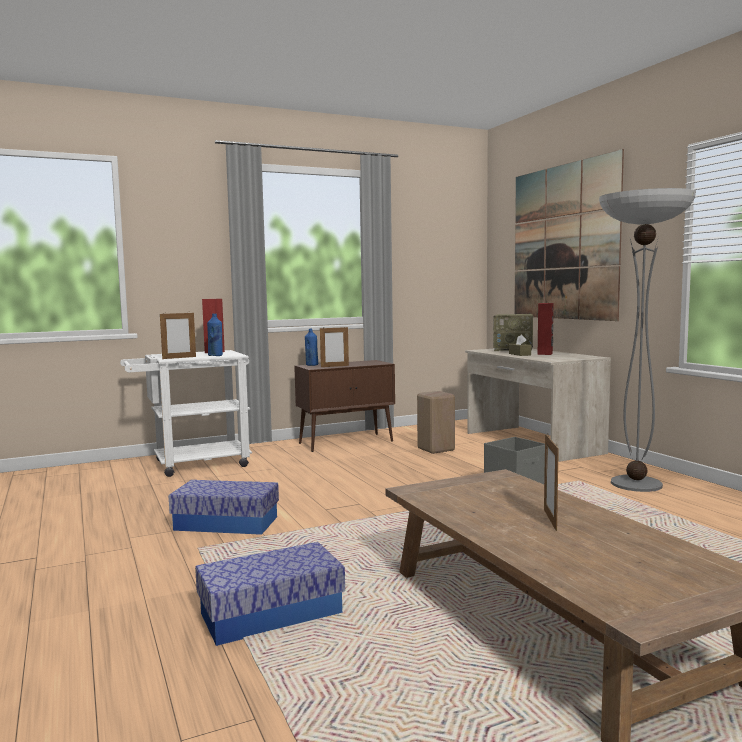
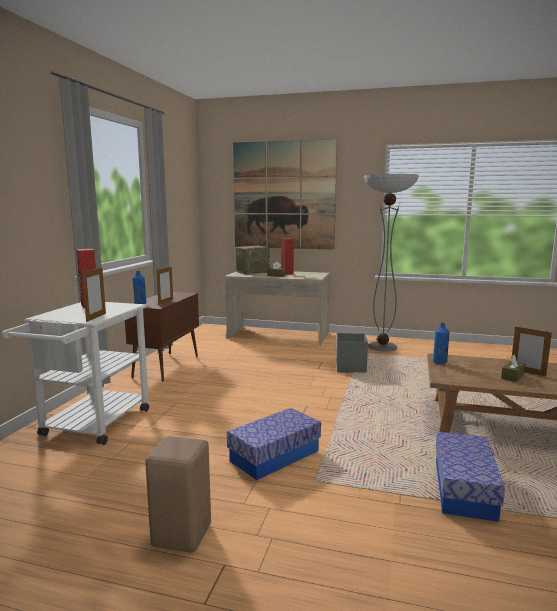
camera: 50 degrees left, 5 degrees up
blue bottle [207,314,223,356] -> blue bottle moved to [433,323,449,364]
beige stool [417,391,455,454] -> beige stool moved to [145,436,211,553]
none -> brown tissue box [501,355,525,382]

